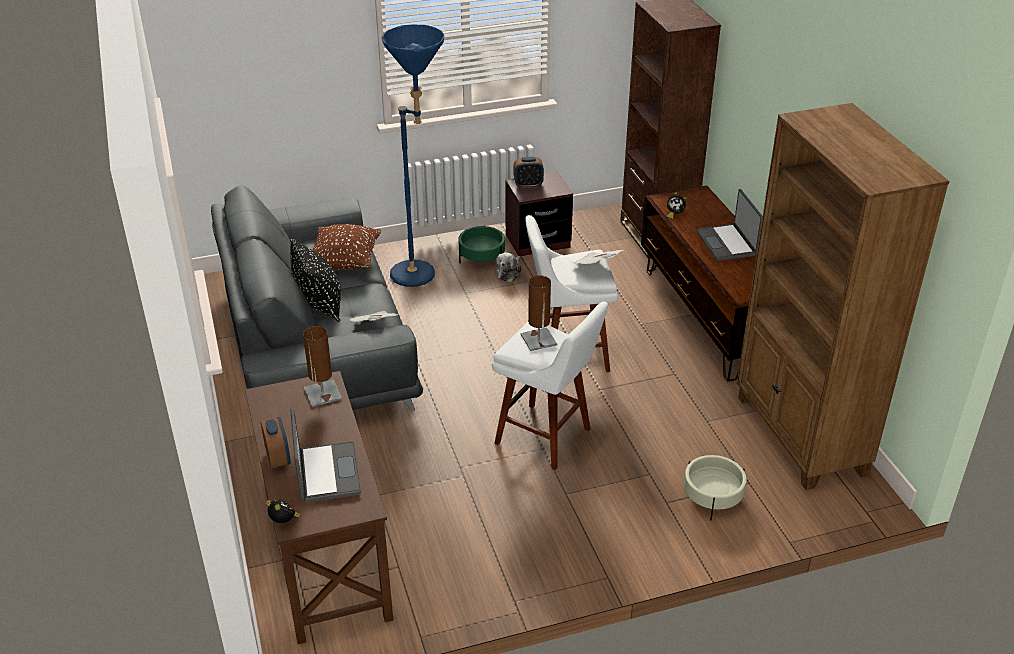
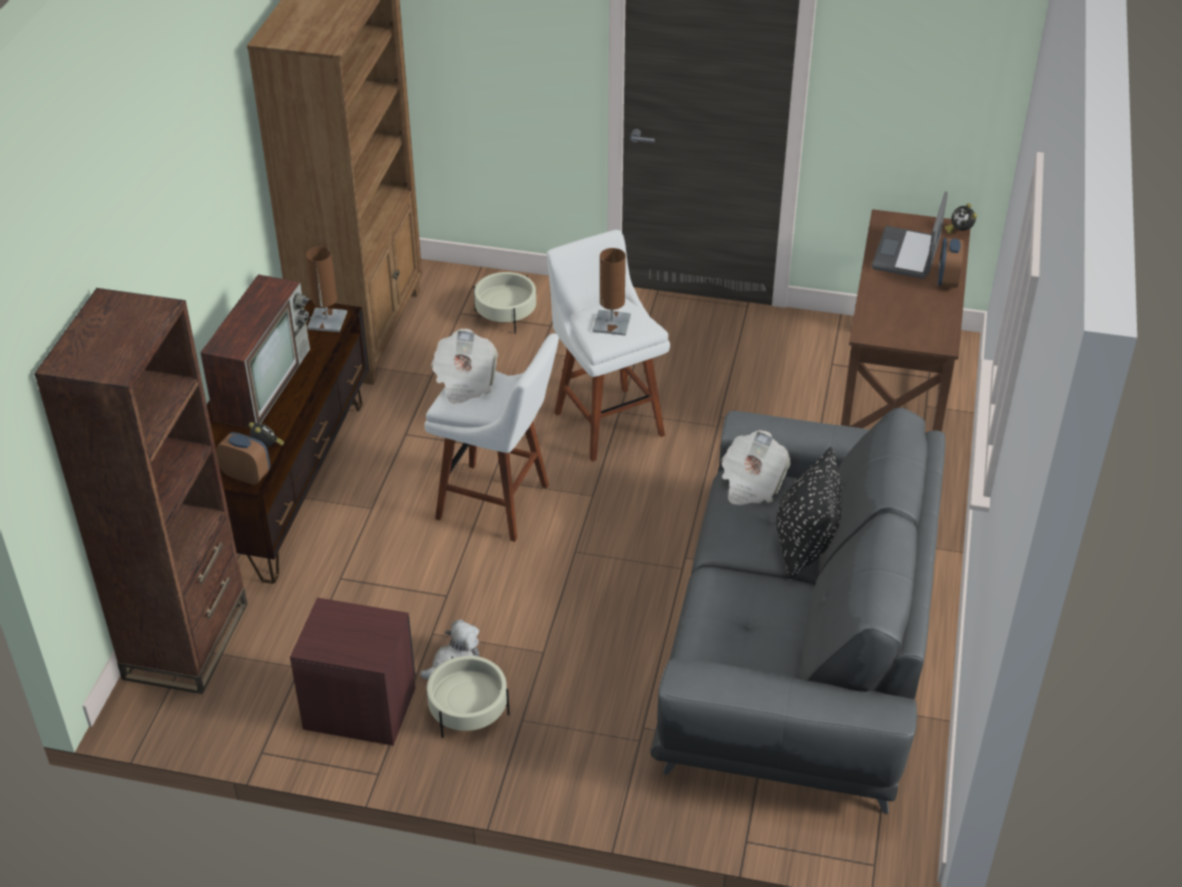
camera: 150 degrees left, 5 degrees up
brown table lamp [303,326,342,407] -> brown table lamp moved to [306,246,347,332]
brown pillow [313,224,381,270] -> none
blue floor lamp [382,25,444,287] -> none
green planter [458,225,505,263] -> beige planter [427,656,510,738]
alarm clock [514,157,544,188] -> alarm clock moved to [216,432,270,485]
laptop [696,189,763,261] -> television [200,274,312,428]

